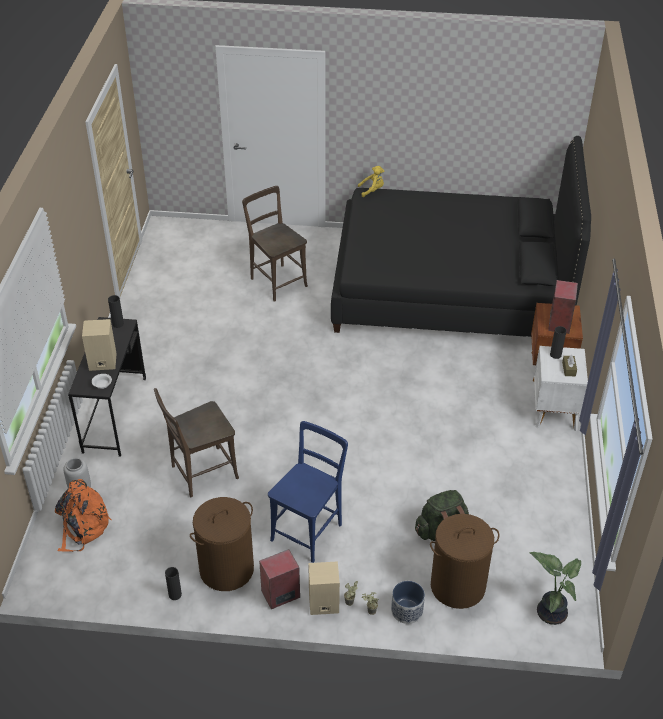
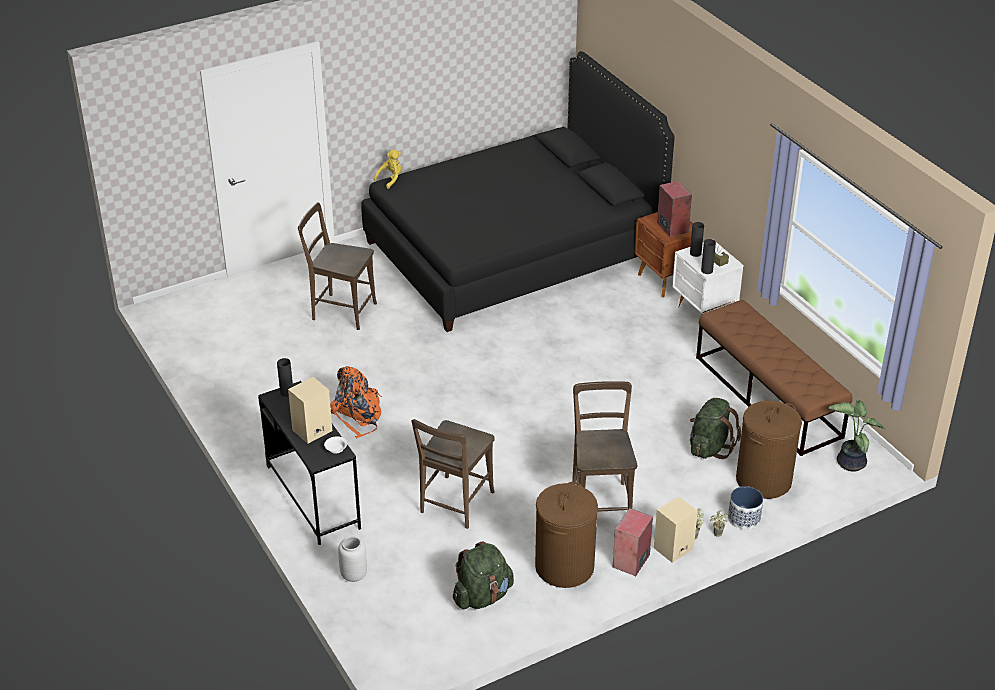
camera: 35 degrees left, 5 degrees down
orange backpack [55,479,112,552] -> orange backpack moved to [330,366,382,438]
black vase [165,567,182,600] -> black vase moved to [701,239,716,274]
blue chair [268,421,348,563] -> brown chair [572,381,637,511]
none -> green backpack [453,541,514,609]
none -> brown bench [696,300,852,456]

